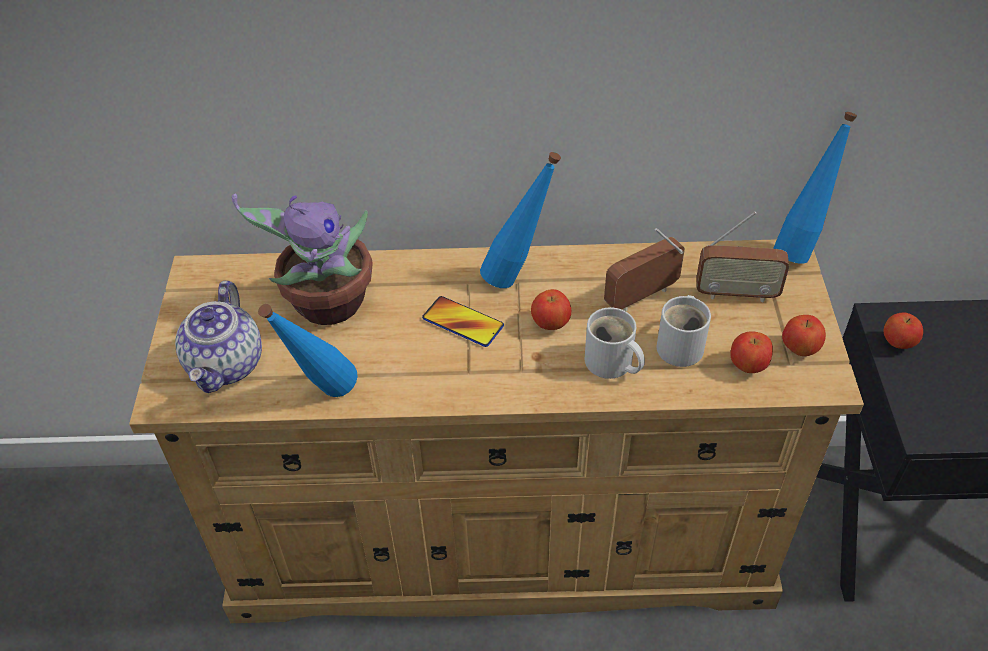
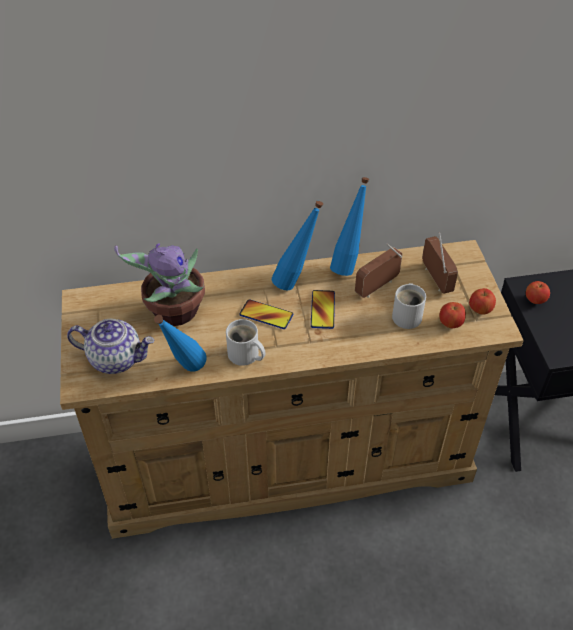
camera: 10 degrees left, 0 degrees up
teapot [175,281,262,393] -> teapot turned 75 degrees counterclockwise [67,319,155,374]
apple [531,289,571,330] -> phone [311,290,335,329]
white mug [585,307,645,379] -> white mug moved to [226,319,266,366]
radio [696,212,789,302] -> radio turned 105 degrees counterclockwise [422,232,458,294]
blue bottle [773,112,857,264] -> blue bottle moved to [330,177,369,276]

